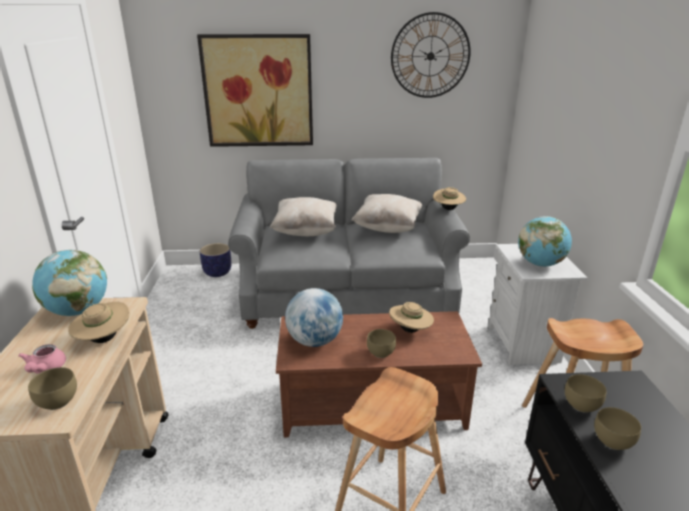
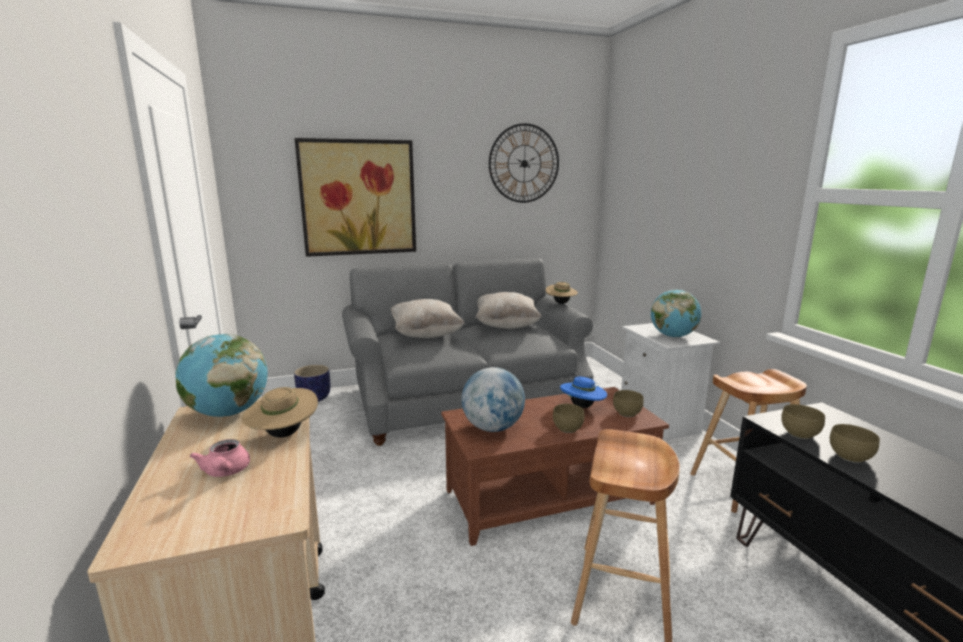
camera: 15 degrees left, 10 degrees down
brown bowl [28,367,77,410] -> brown bowl moved to [613,390,644,417]
beige hat [389,302,434,333] -> blue hat [560,377,607,408]

